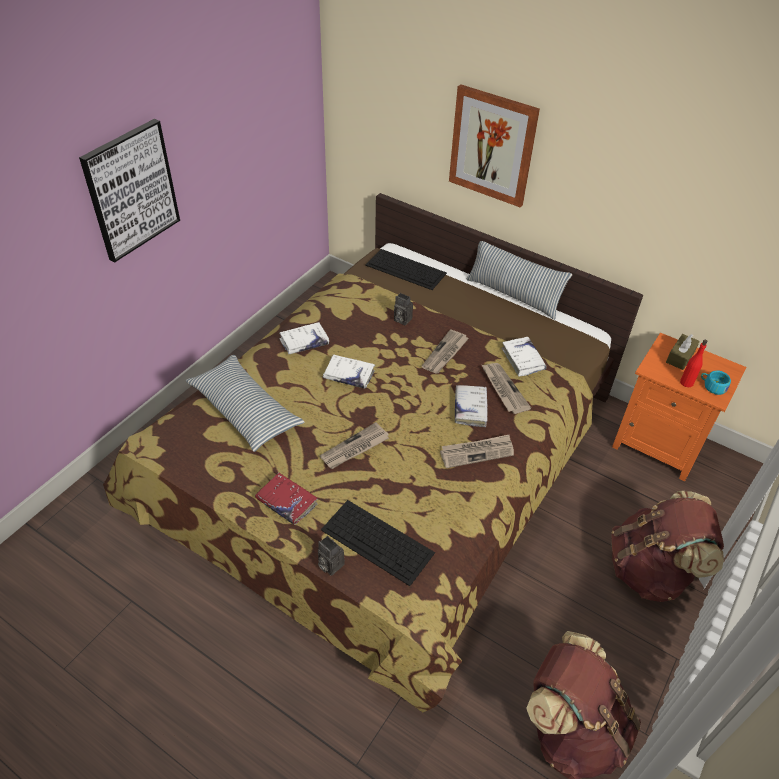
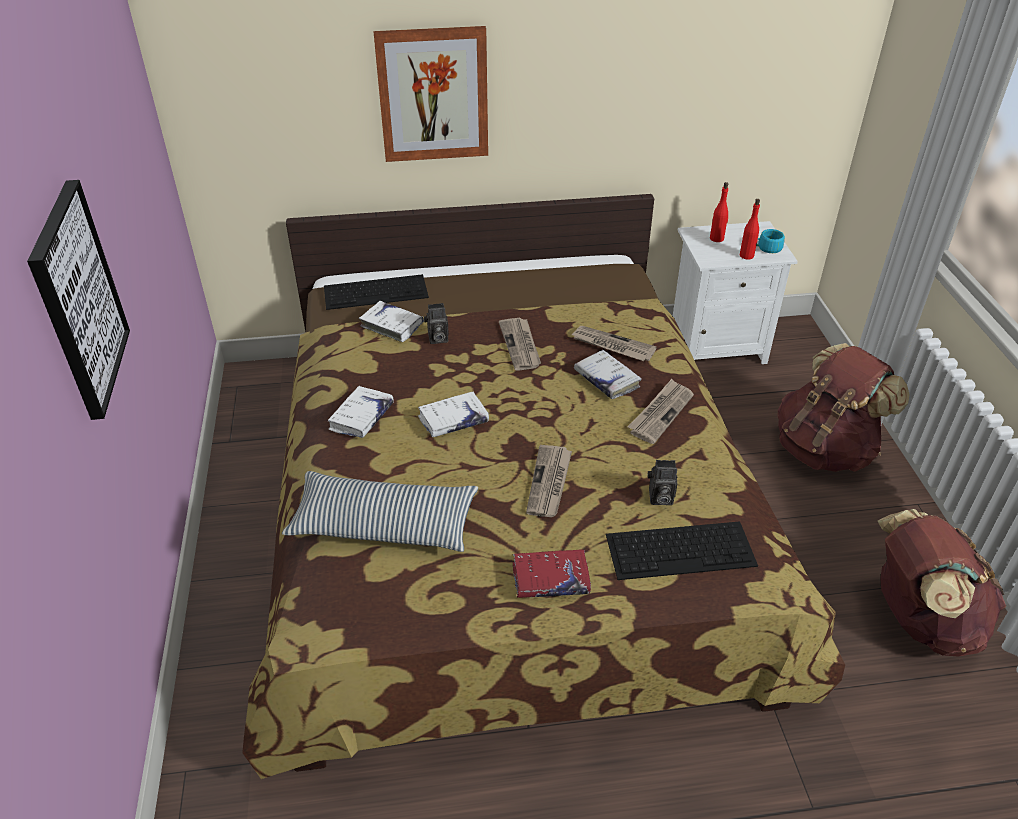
camera: 40 degrees left, 5 degrees down
camera [318,536,345,576] -> camera moved to [648,460,677,505]
pillow [467,241,572,320] -> none
white book [502,337,546,376] -> white book moved to [359,301,424,342]
orange nightstand [612,333,747,482] -> white nightstand [673,221,798,364]
brown tissue box [666,334,700,370] -> red bottle [710,182,728,242]

